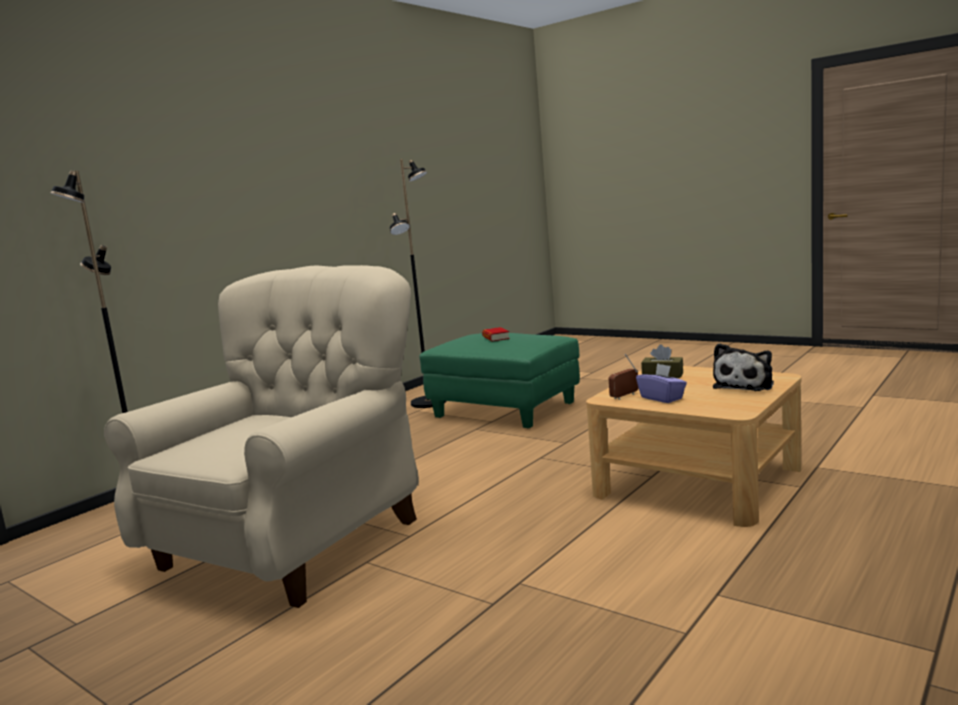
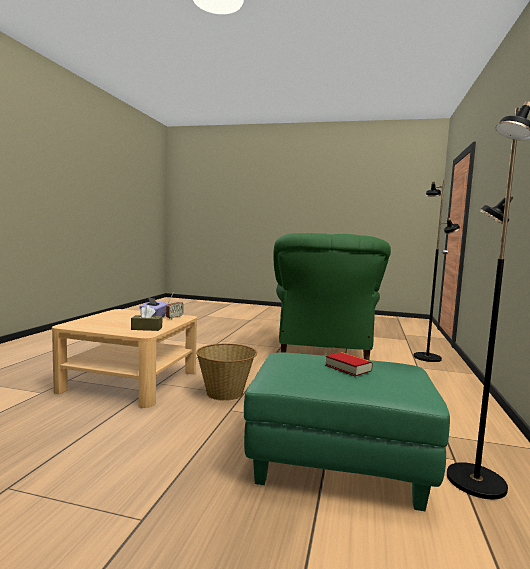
camera: 155 degrees right, 5 degrees down
beige armchair [104,265,419,608] -> green armchair [273,233,391,360]
plush toy [713,343,774,391] -> none
none -> basket [196,344,257,401]

